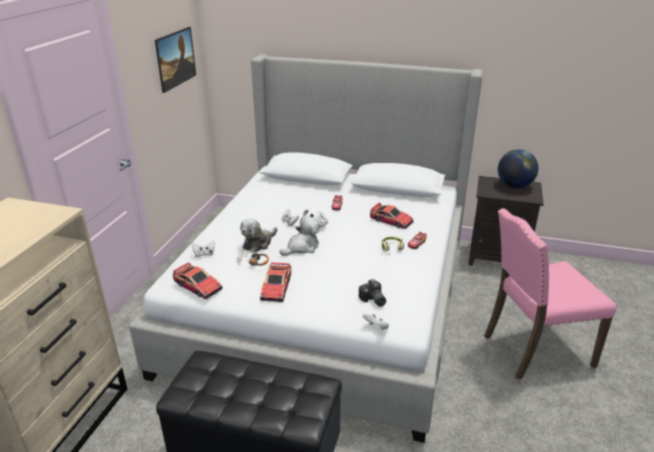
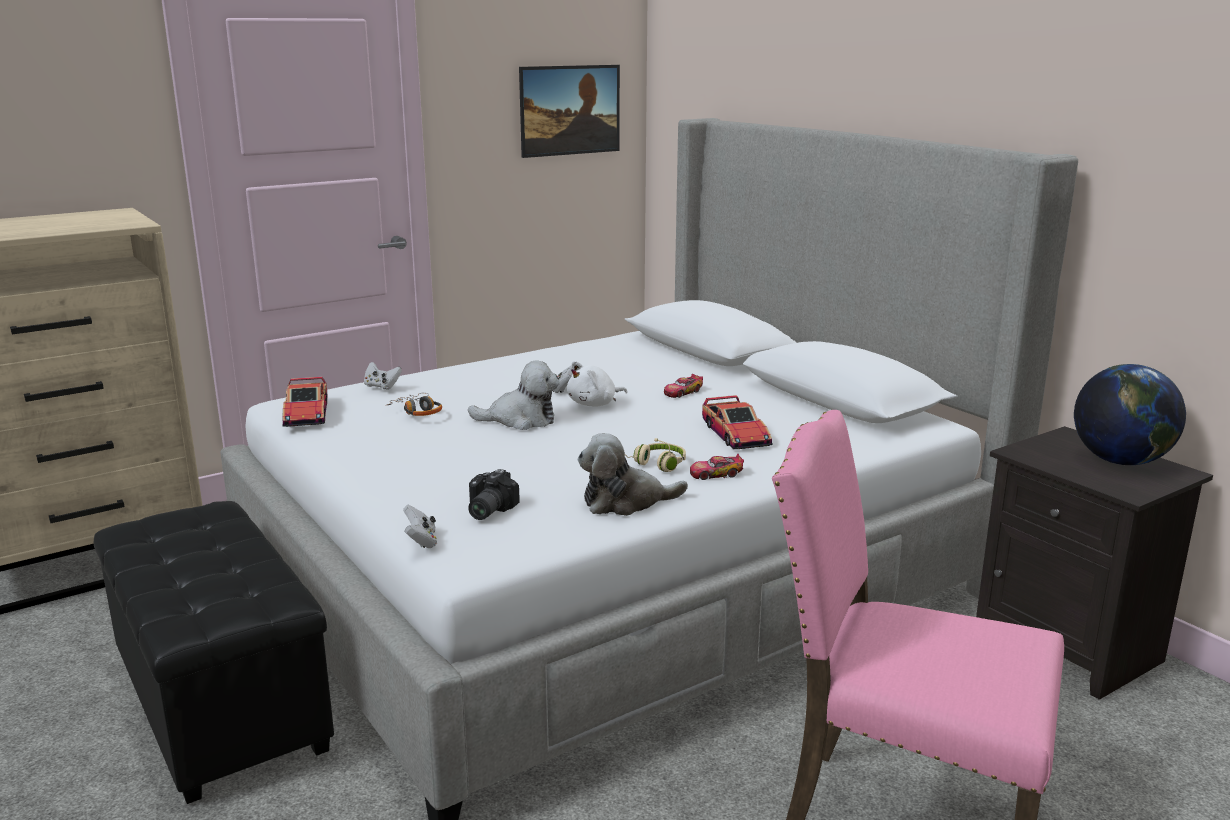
camera: 40 degrees right, 10 degrees down
plush toy [240,219,277,252] -> plush toy moved to [577,433,688,516]
toy car [260,262,291,302] -> none

